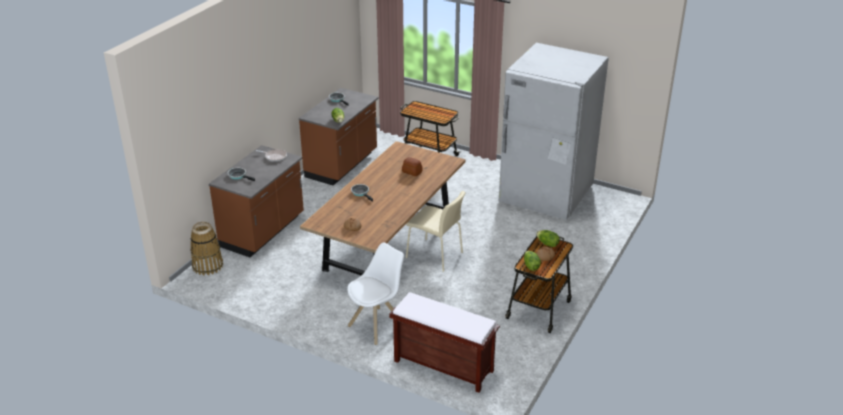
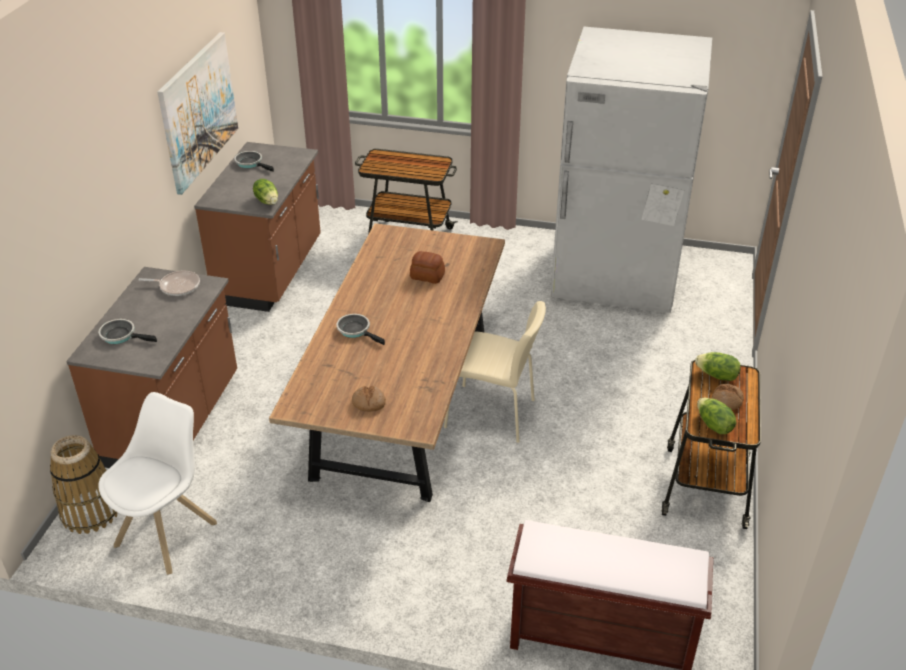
camera: 15 degrees left, 5 degrees up
white chair [347,242,404,345] -> white chair moved to [98,392,217,575]
none -> picture [157,32,238,195]

